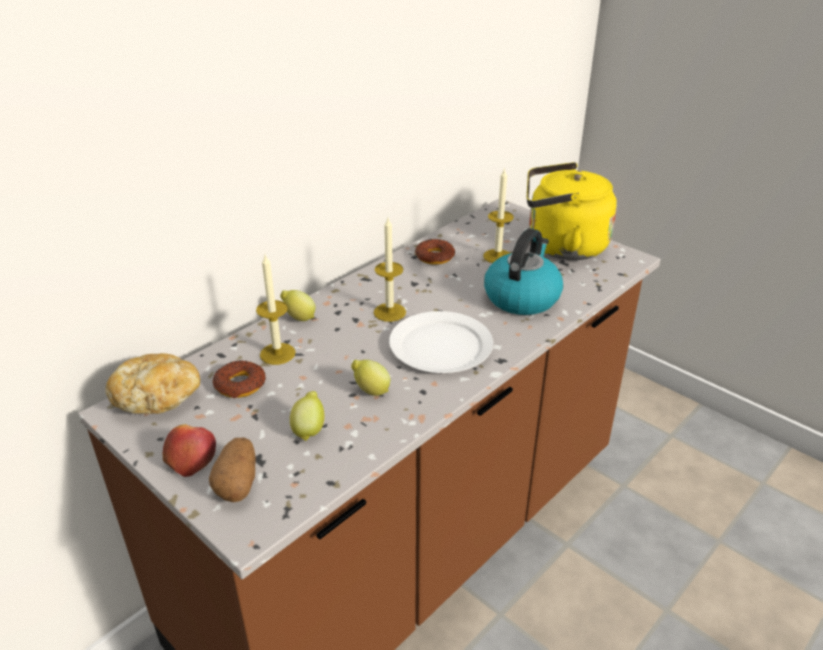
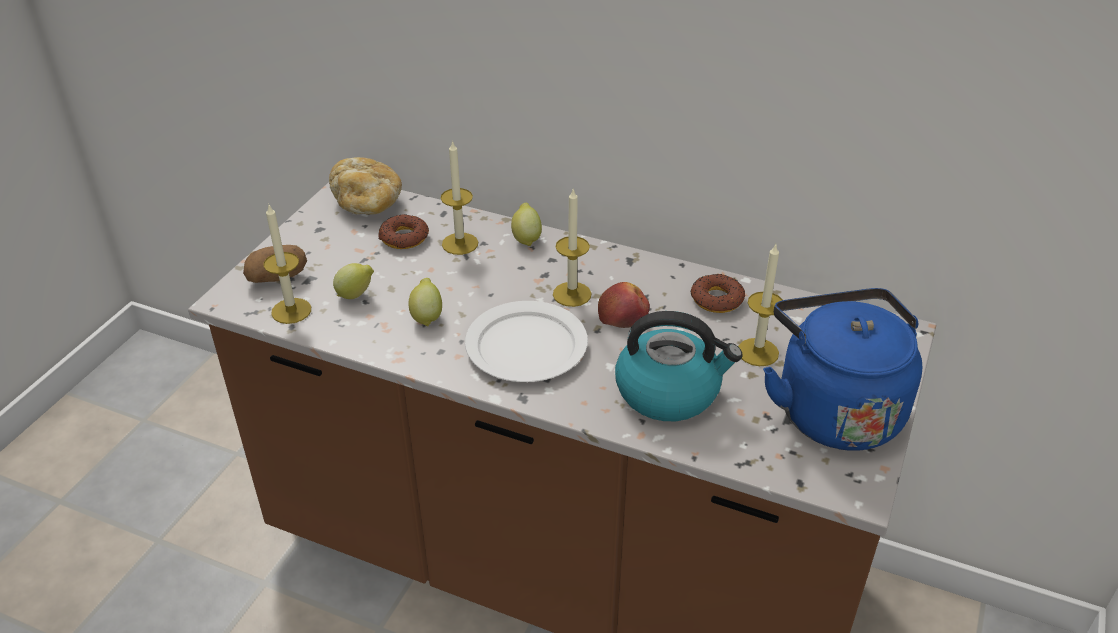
camera: 70 degrees right, 5 degrees up
apple [163,424,216,477] -> apple moved to [598,282,650,328]
yellow kettle [527,162,617,260] -> blue kettle [763,288,922,451]
none -> candle [264,203,311,324]

